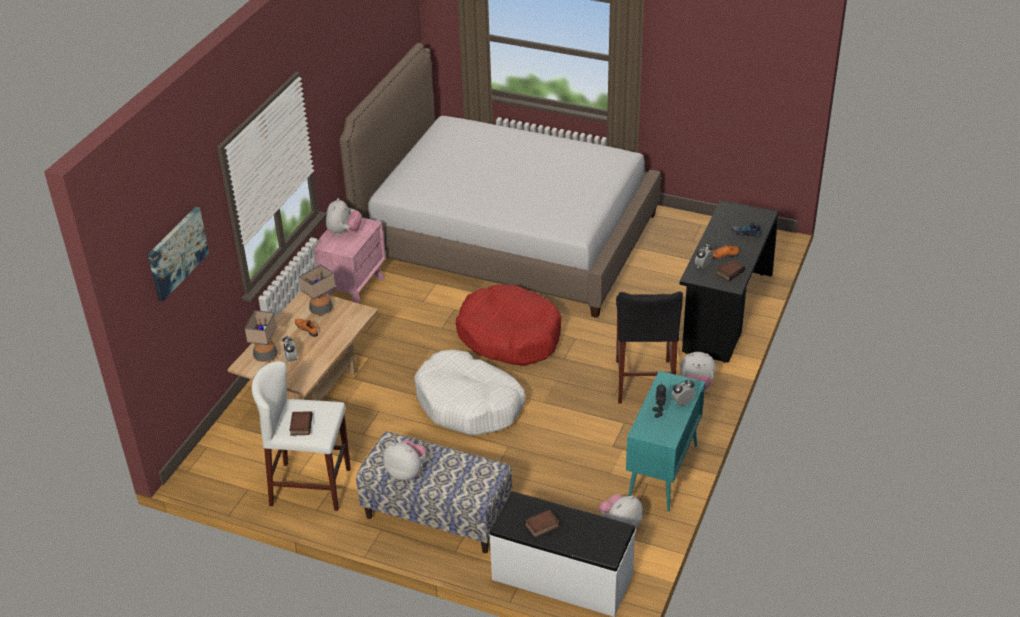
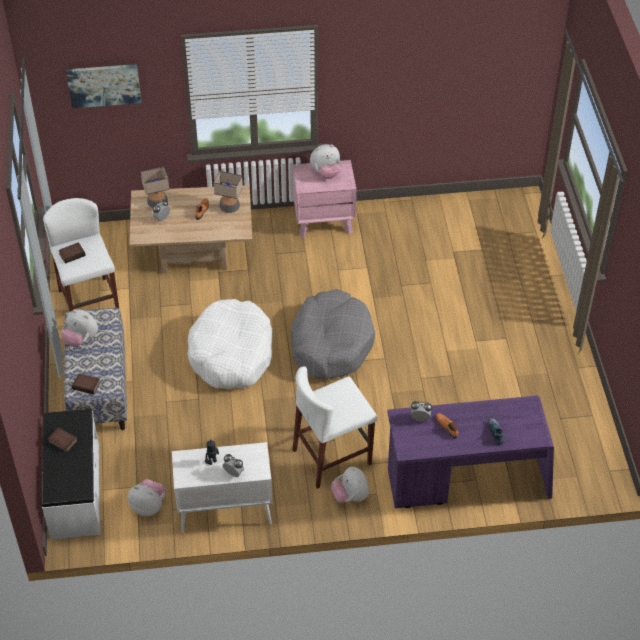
camera: 60 degrees right, 10 degrees up
bed [339,43,661,318] -> none
plush toy [383,440,427,480] -> plush toy turned 120 degrees clockwise [61,310,98,347]
red dog bed [456,284,562,366] -> grey dog bed [291,289,375,380]
black stool [616,291,683,403] -> white stool [293,366,377,489]
turquoise cabinet [626,371,705,512] -> white cabinet [172,442,272,533]
black desk [680,200,778,363] -> purple desk [388,396,554,508]
book [716,259,745,281] -> book moved to [72,373,101,395]

